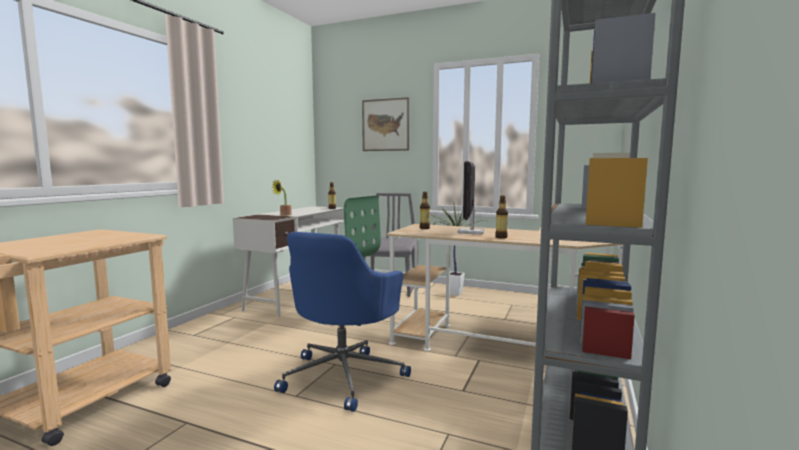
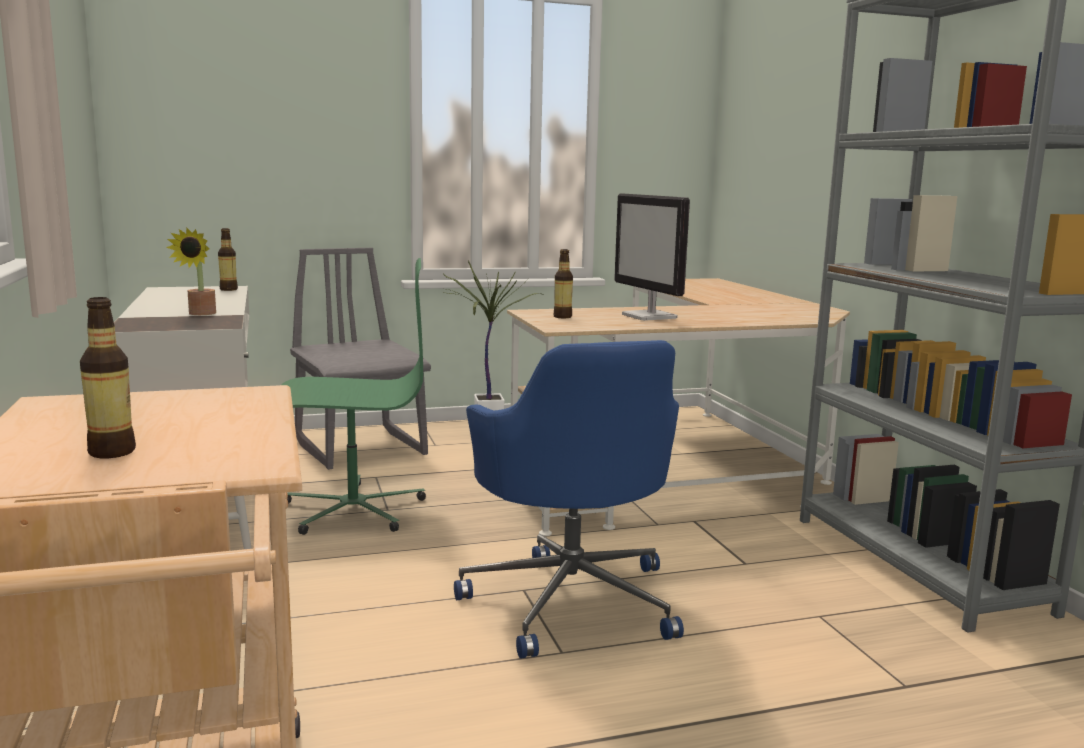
camera: 40 degrees left, 5 degrees up
picture [362,97,409,151] -> none
bottle [495,195,508,239] -> bottle moved to [80,297,136,458]

